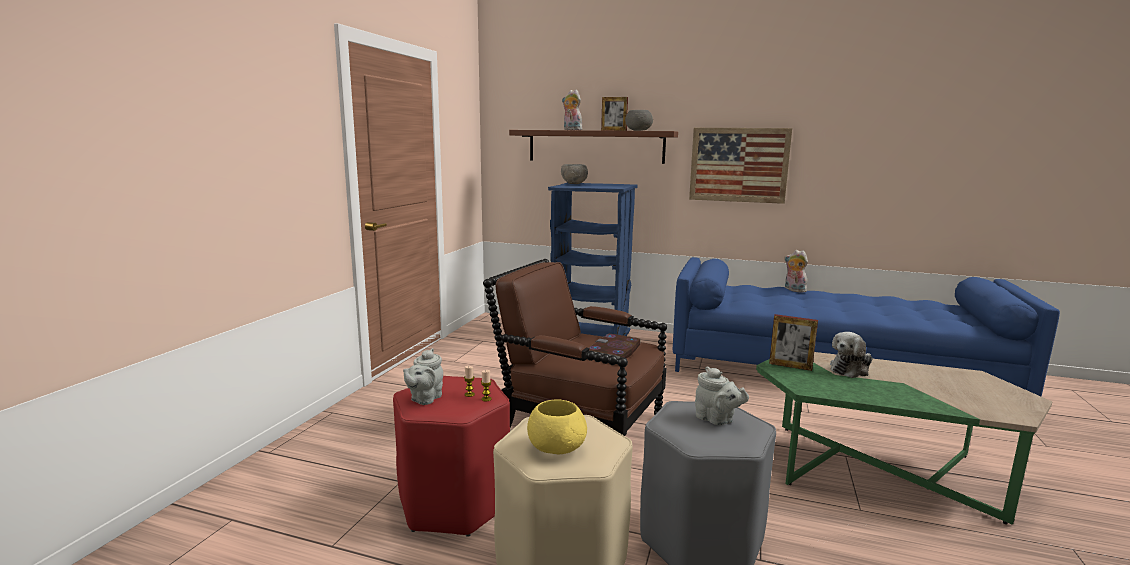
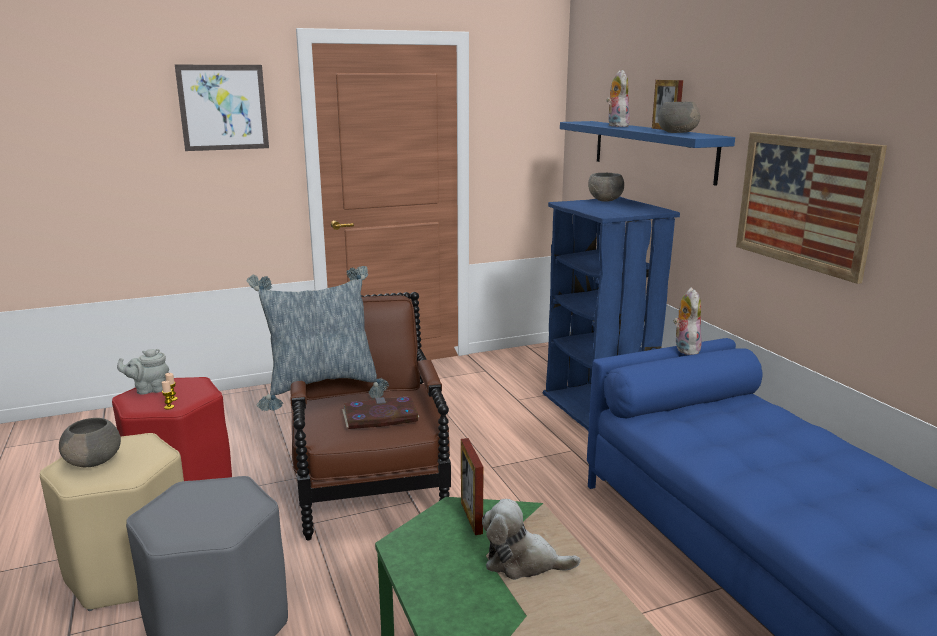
camera: 50 degrees right, 5 degrees up
brown shelf [509,130,678,164] -> blue shelf [560,121,735,186]
yellow bowl [527,400,587,454] -> grey bowl [59,418,121,467]
grey teapot [695,366,749,426] -> none
plush toy [784,250,808,293] -> plush toy moved to [673,287,702,355]
none -> picture [175,65,269,151]
none -> pillow [246,266,389,411]

